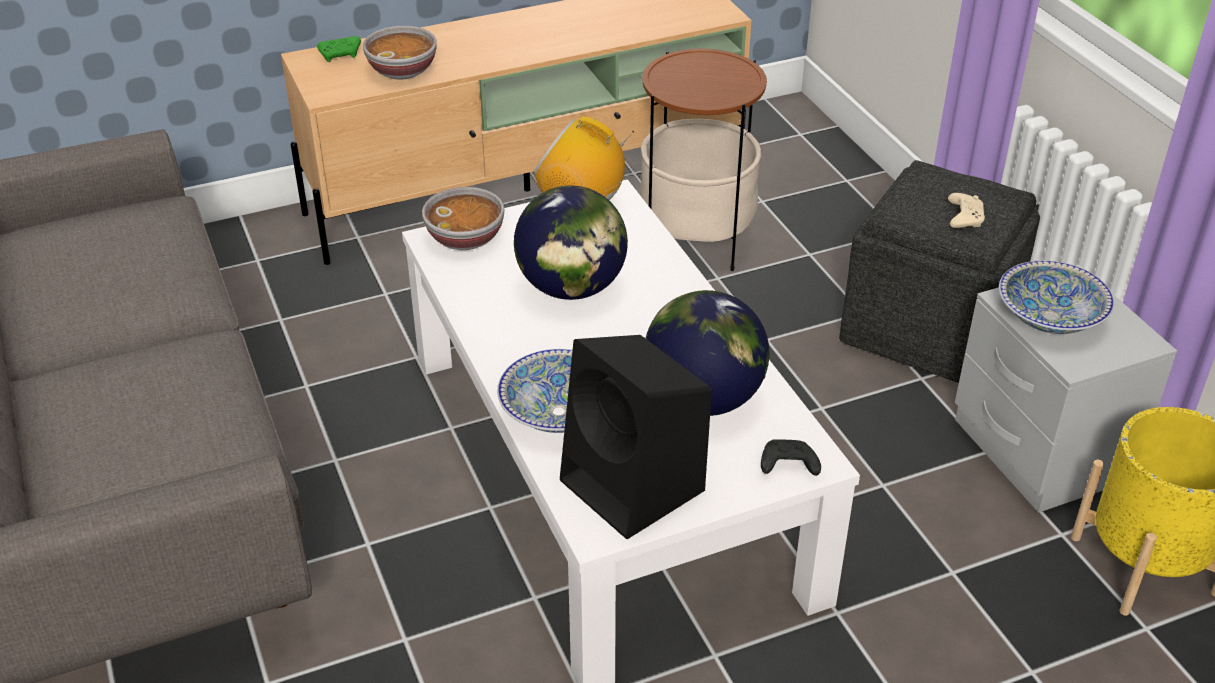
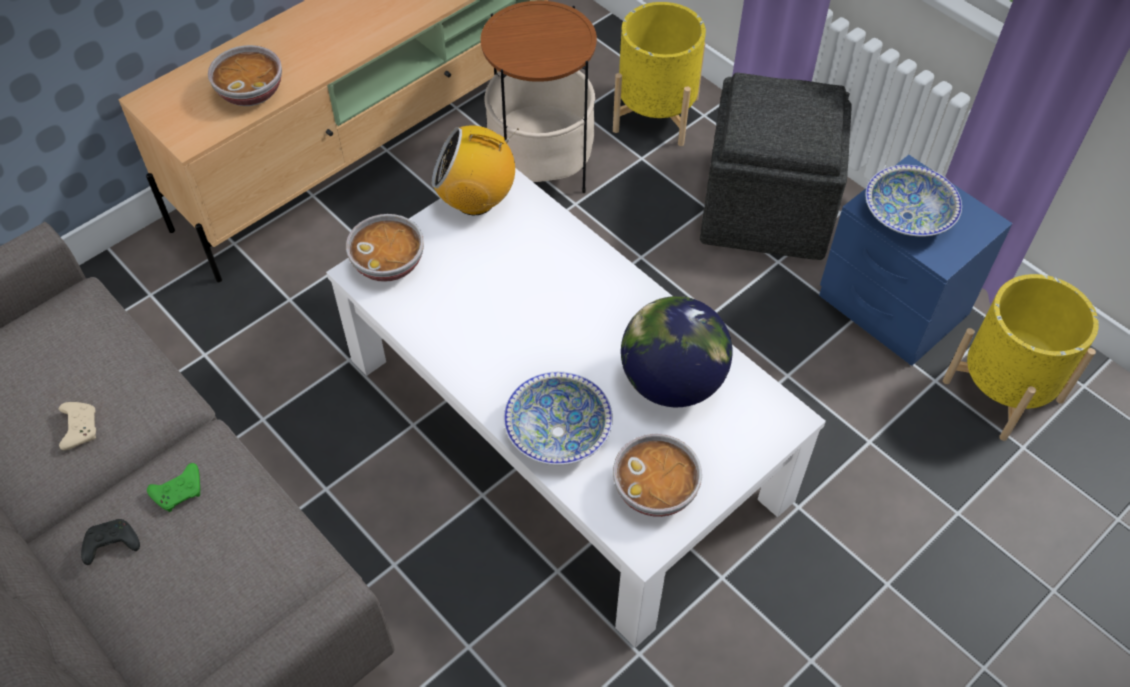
camera: 20 degrees left, 15 degrees up
green game controller [317,36,361,62] -> green game controller moved to [147,463,201,512]
globe [514,185,628,300] -> none
black speaker [560,335,712,539] -> bowl [613,434,702,517]
black game controller [761,439,821,476] -> black game controller moved to [81,519,140,565]
beige game controller [948,193,985,228] -> beige game controller moved to [59,402,96,450]
grey nightstand [955,265,1177,513] -> blue nightstand [819,155,1013,366]
none -> yellow planter [613,2,706,146]

